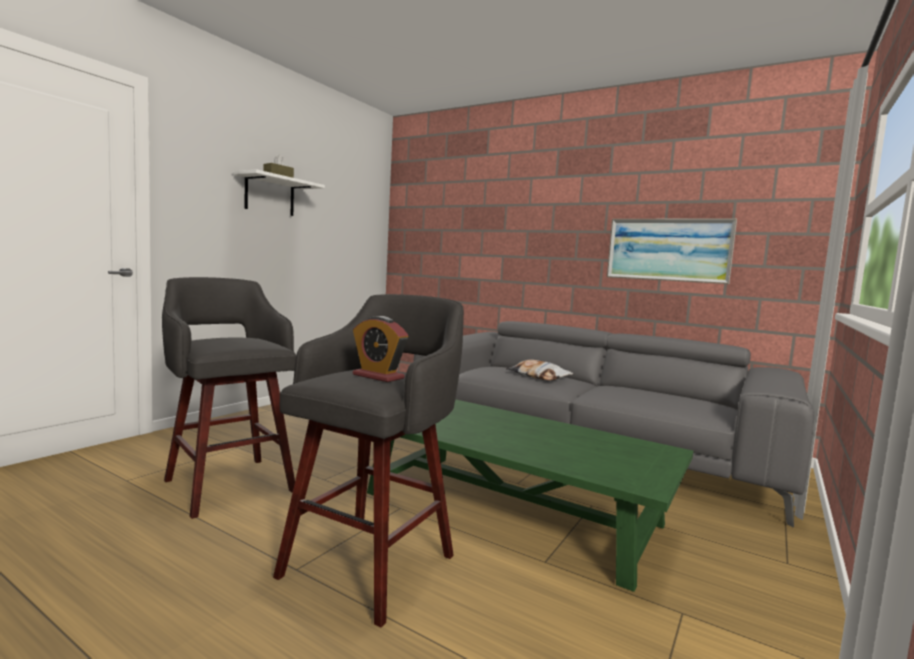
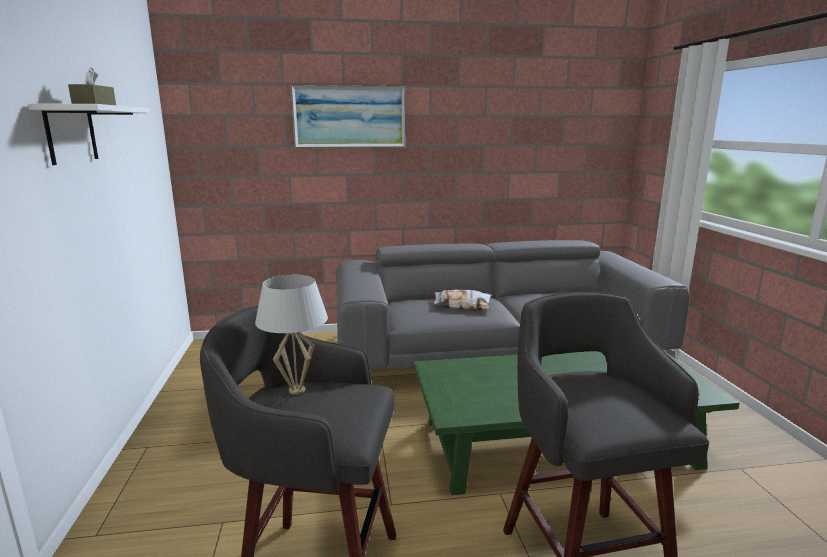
camera: 40 degrees left, 10 degrees up
alarm clock [353,316,408,382] -> none
picture [607,218,737,284] -> picture moved to [291,85,406,148]
none -> white table lamp [255,275,328,395]

